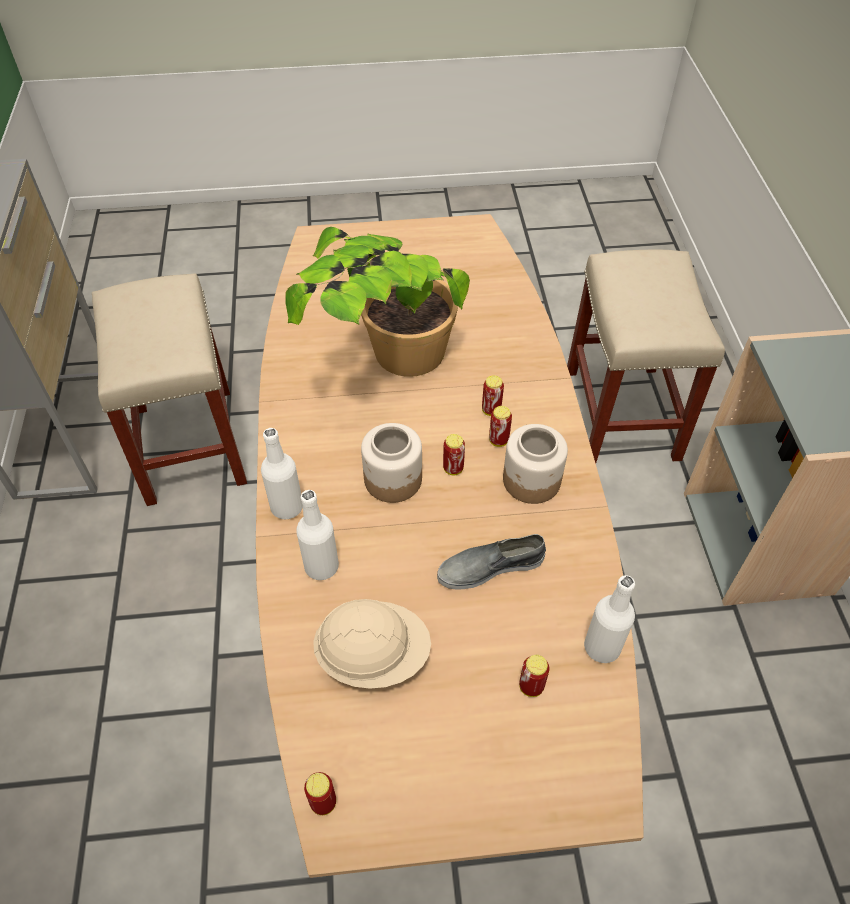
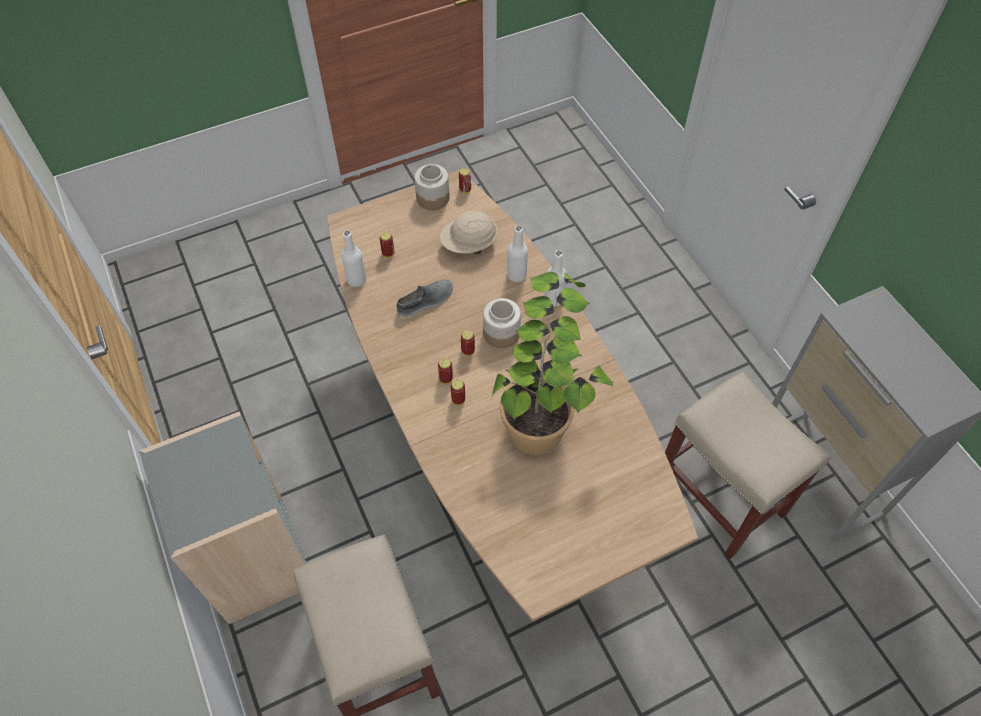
camera: 160 degrees right, 5 degrees up
jar [503,424,568,504] -> jar moved to [414,164,450,210]

